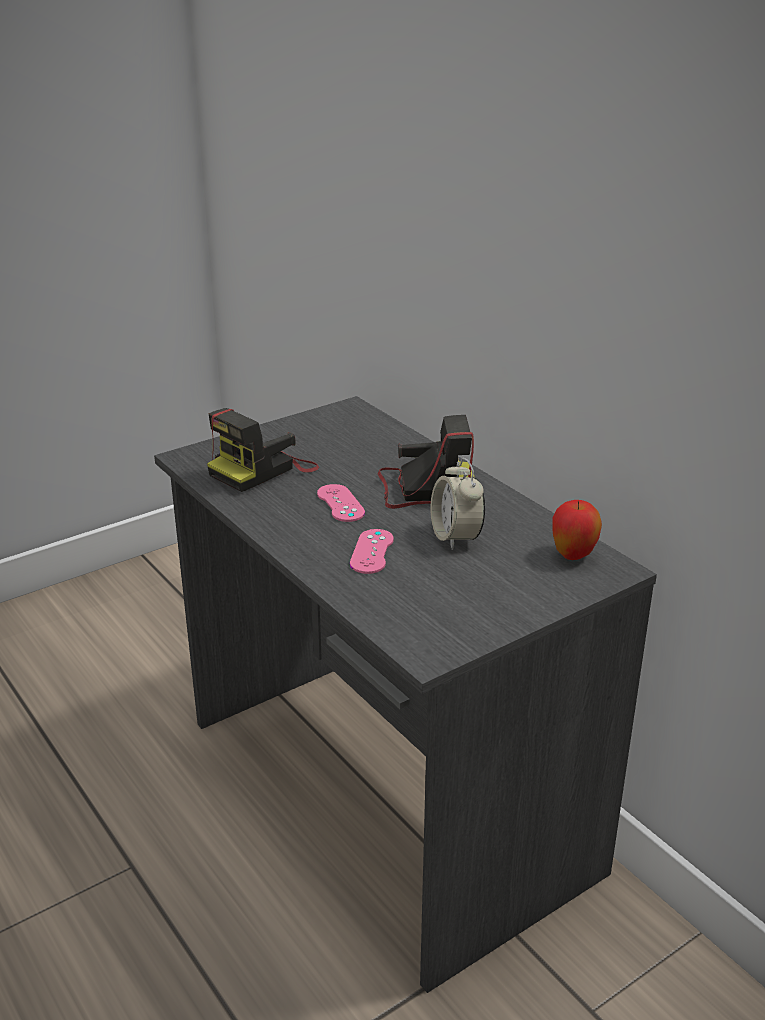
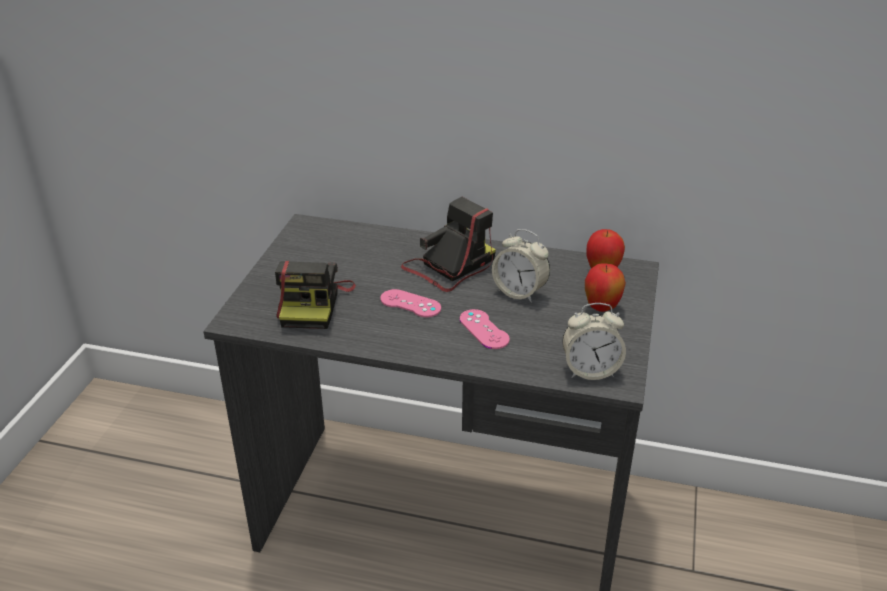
camera: 40 degrees left, 5 degrees up
none -> alarm clock [562,303,626,380]
none -> apple [585,263,626,312]

